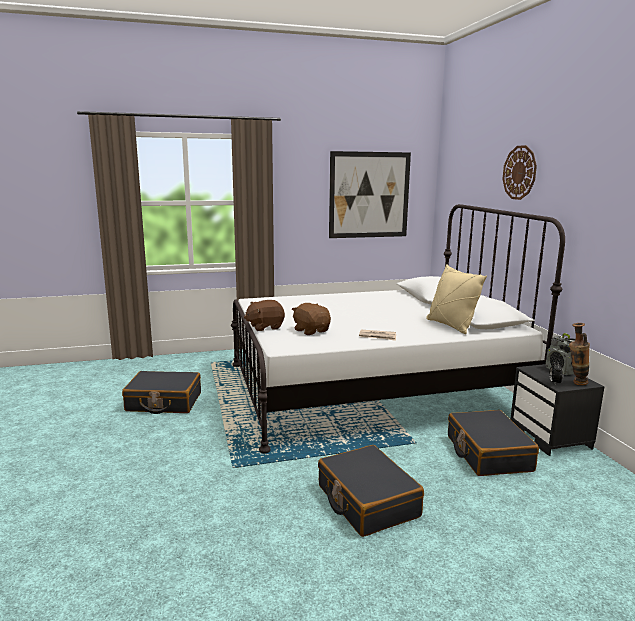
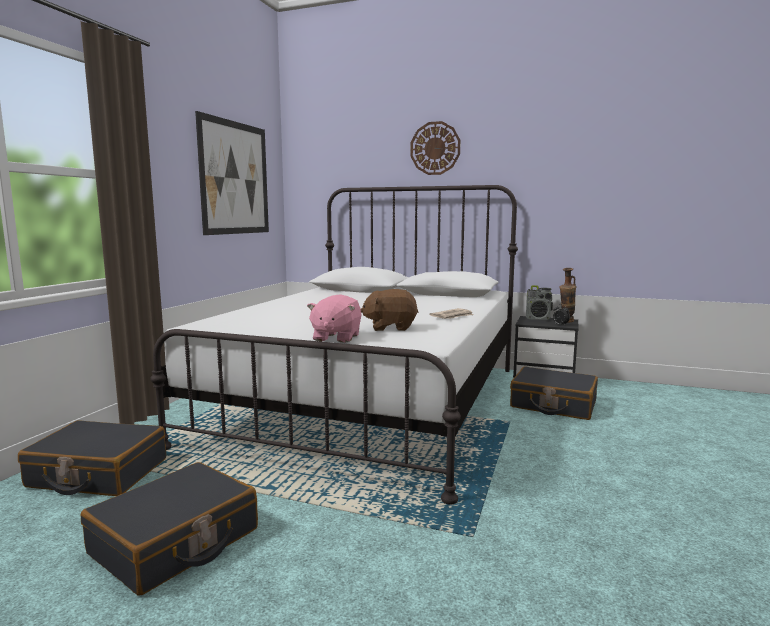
camera: 55 degrees left, 5 degrees down
brown plush toy [244,300,285,331] -> pink plush toy [307,295,362,343]
black suitcase [318,445,424,537] -> black suitcase moved to [18,420,166,496]
beige pillow [426,264,487,334] -> none

